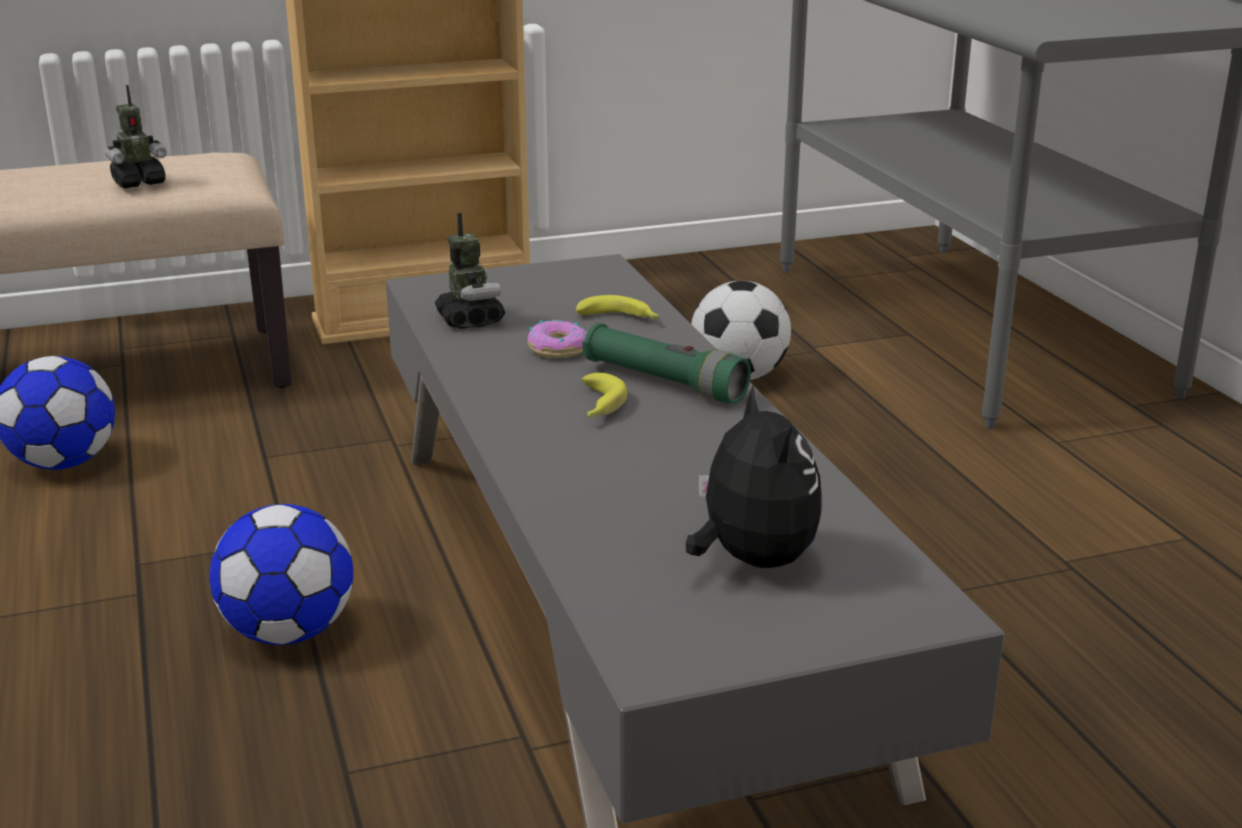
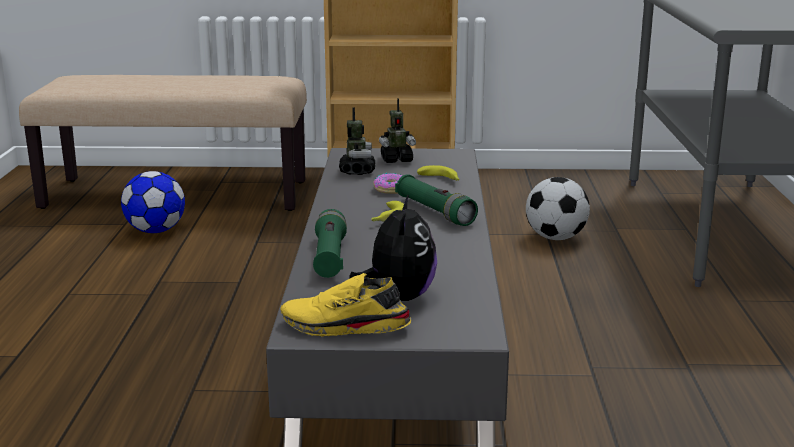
camera: 20 degrees right, 5 degrees down
toy robot [105,85,167,188] -> toy robot moved to [379,98,416,163]
football [209,504,353,645] -> none
none -> yellow shoe [280,273,411,337]
none -> green flashlight [313,209,347,278]

